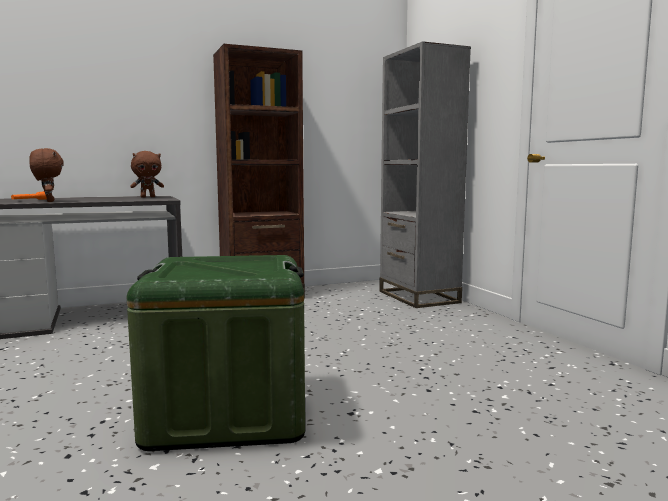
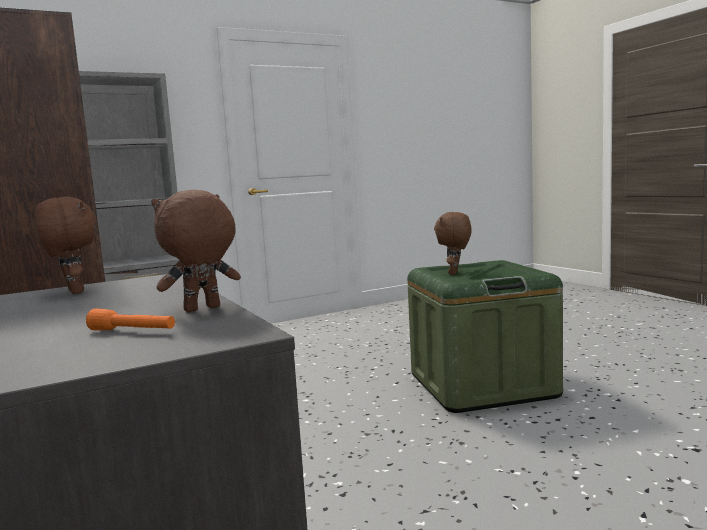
camera: 95 degrees left, 0 degrees up
none -> brown plush toy [434,212,472,275]

